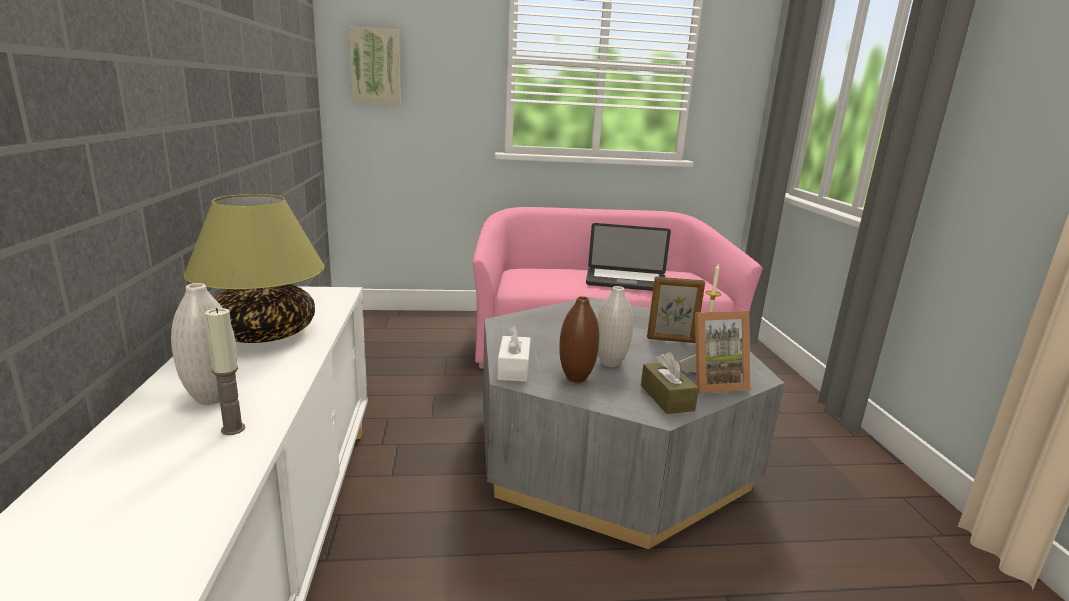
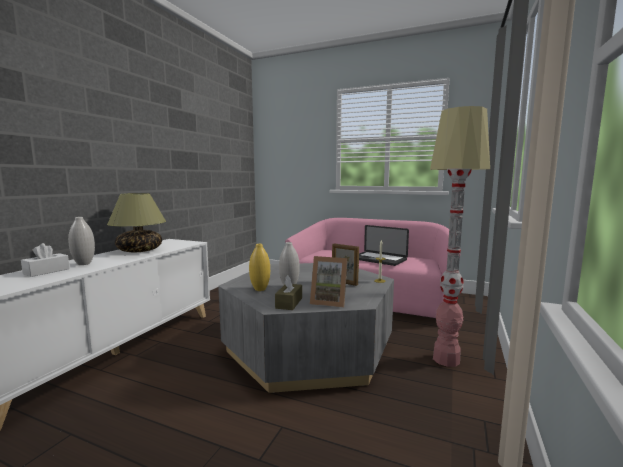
camera: 30 degrees right, 10 degrees down
candle [205,308,245,435] -> none
picture [349,26,401,105] -> none
white tissue box [497,325,531,382] -> white tissue box moved to [21,243,70,277]
brown vase [559,296,600,383] -> yellow vase [249,244,270,291]
none -> floor lamp [430,106,490,367]

